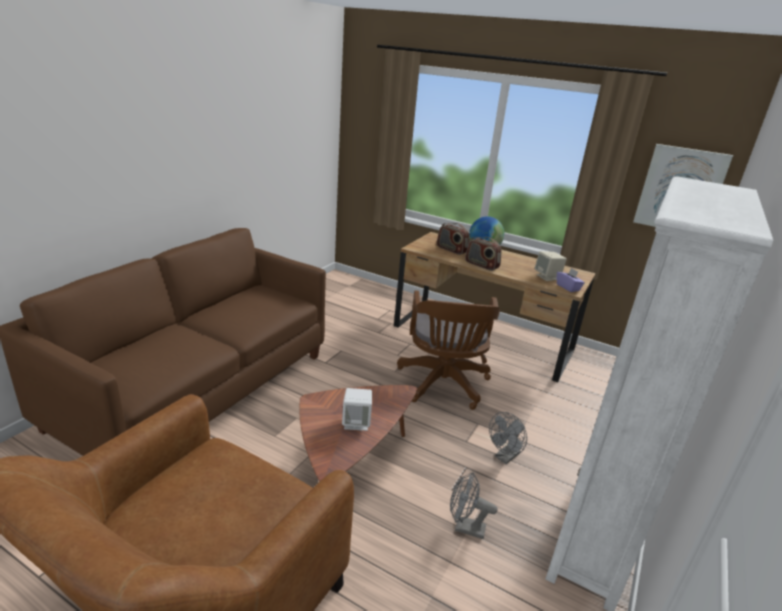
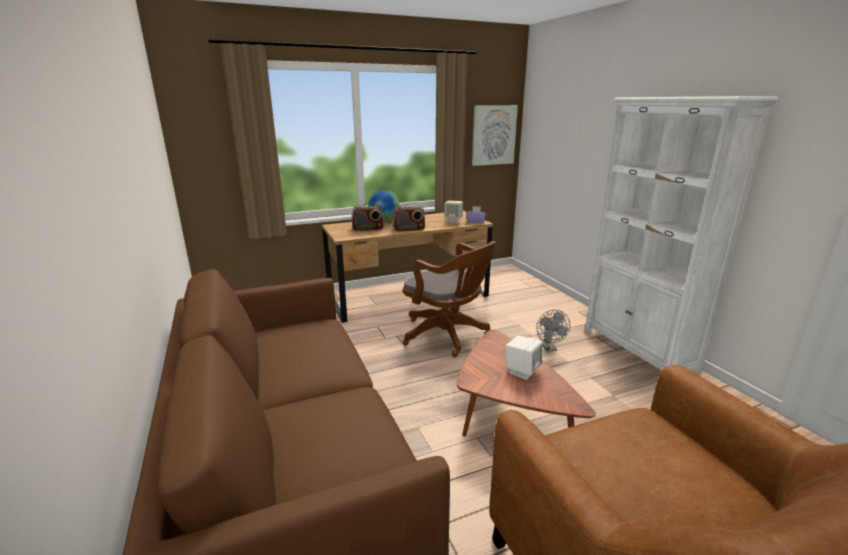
camera: 50 degrees left, 5 degrees down
grey fan [450,472,498,539] -> none

